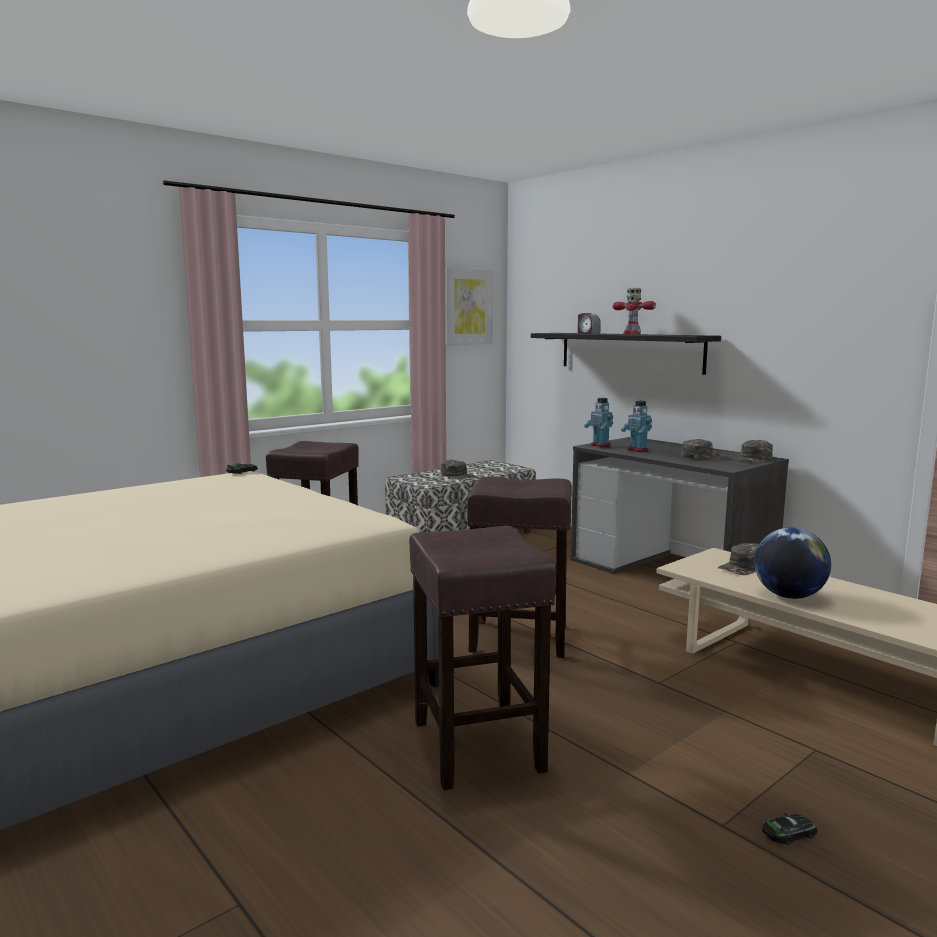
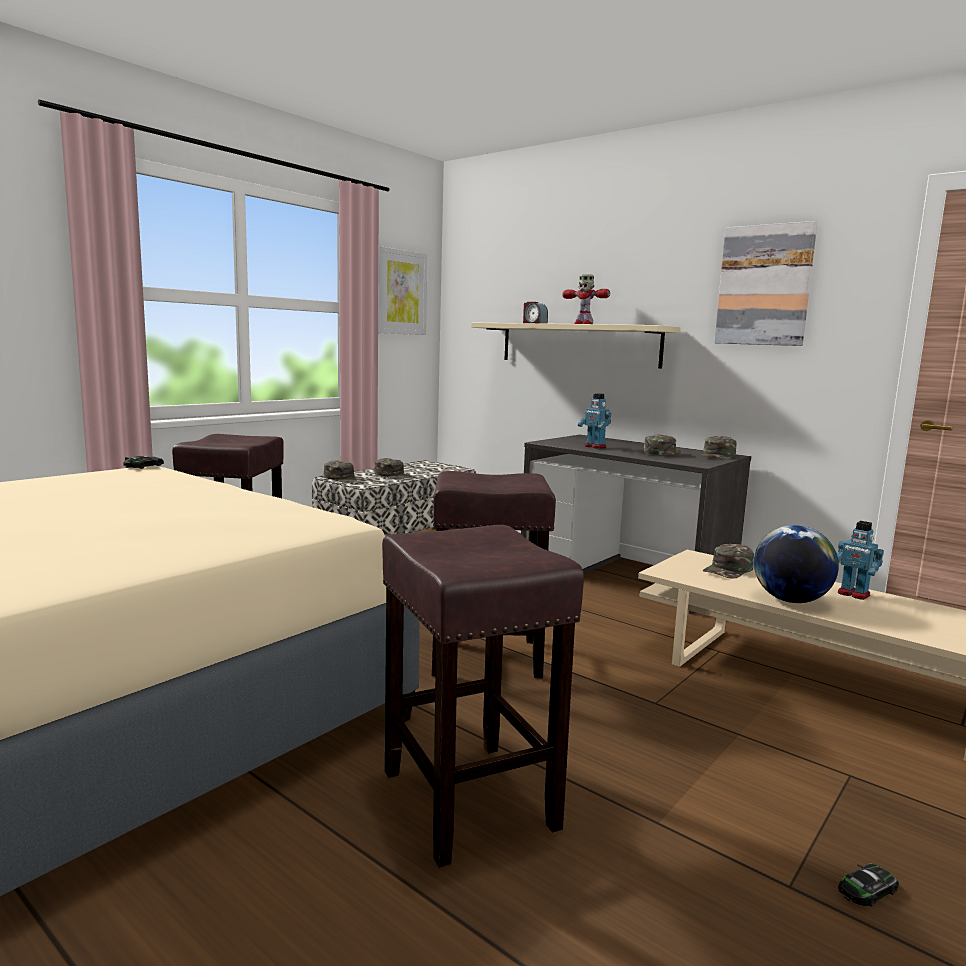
camera: 10 degrees left, 0 degrees up
black shelf [531,333,721,375] -> beige shelf [471,323,680,368]
toy robot [584,398,613,447] -> toy robot moved to [837,521,884,600]
none -> green cap [324,460,365,483]
none -> picture [714,221,817,346]

